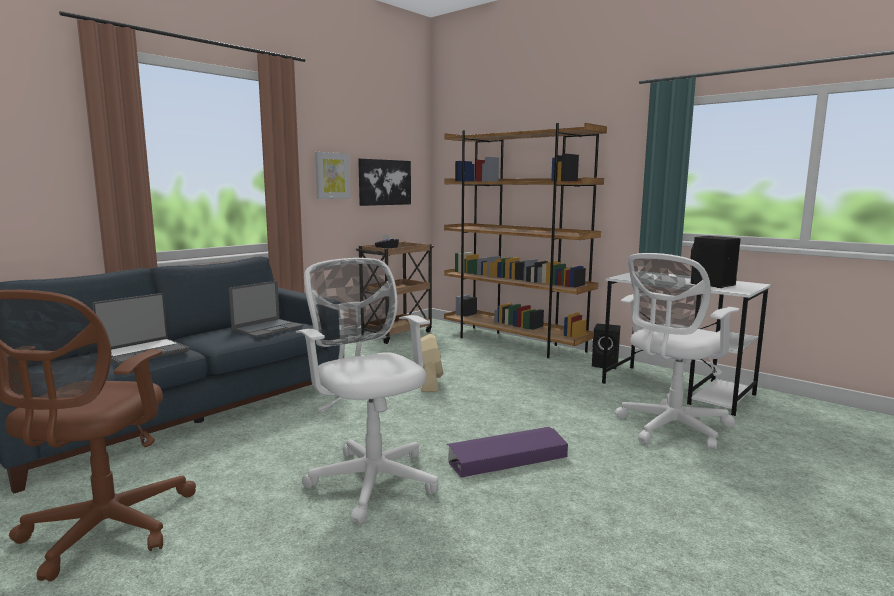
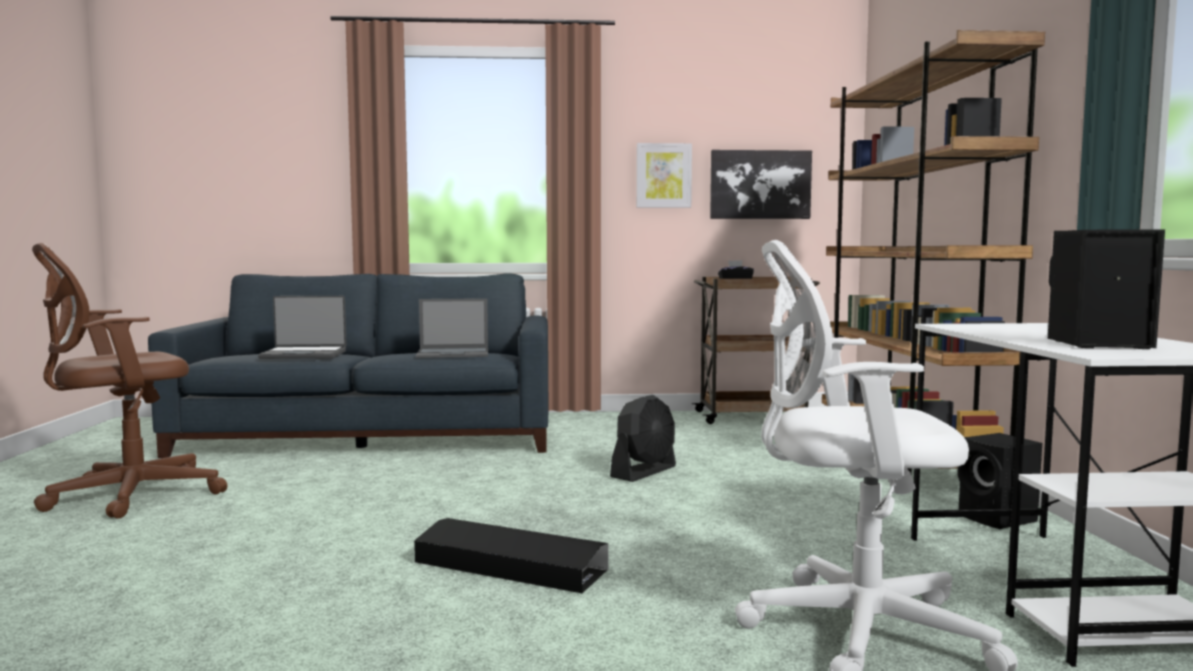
camera: 45 degrees right, 5 degrees down
white office chair [296,258,439,524] -> none
beige fan [421,334,444,392] -> black fan [610,395,676,482]
purple storage box [447,427,568,478] -> black storage box [414,518,608,593]

